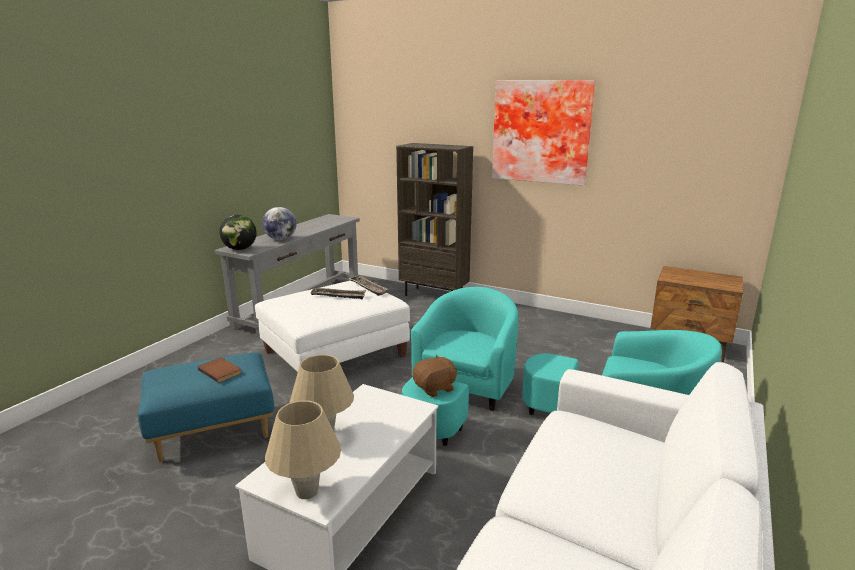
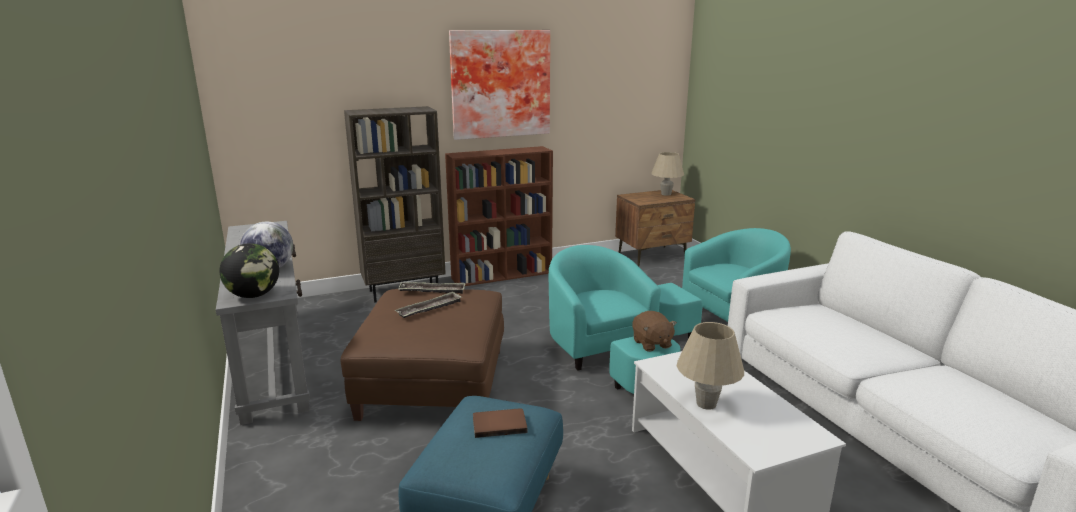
camera: 50 degrees left, 0 degrees up
white ottoman [255,281,410,372] -> brown ottoman [341,289,504,421]
beige table lamp [265,400,341,499] -> beige table lamp moved to [651,152,684,196]
brown plush toy [413,355,457,397] -> brown plush toy turned 150 degrees clockwise [632,311,677,352]
none -> brown bookcase [445,146,553,286]

